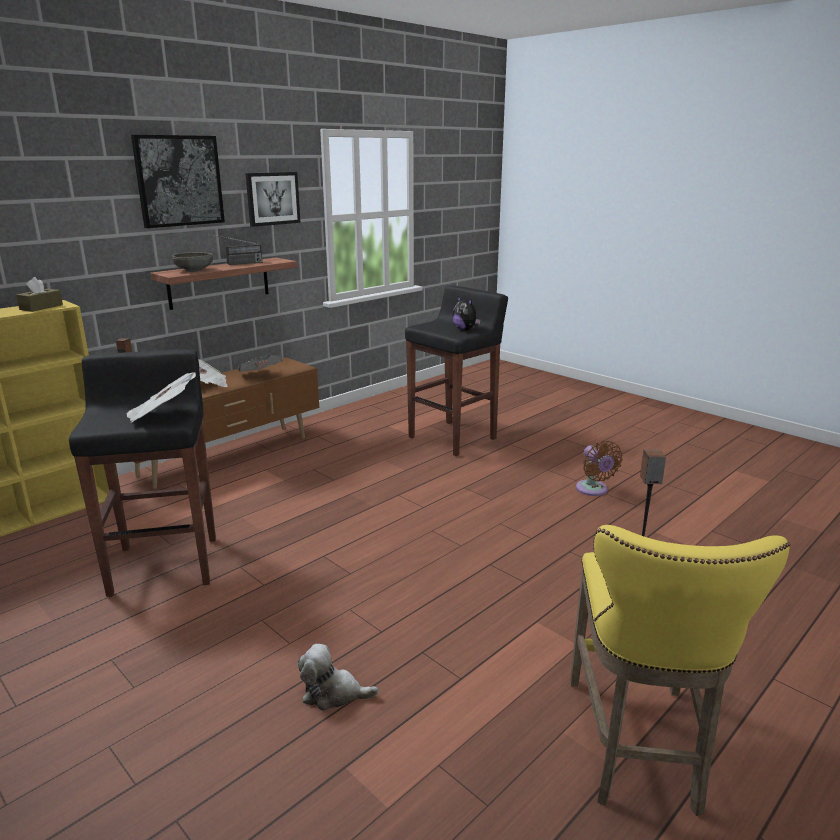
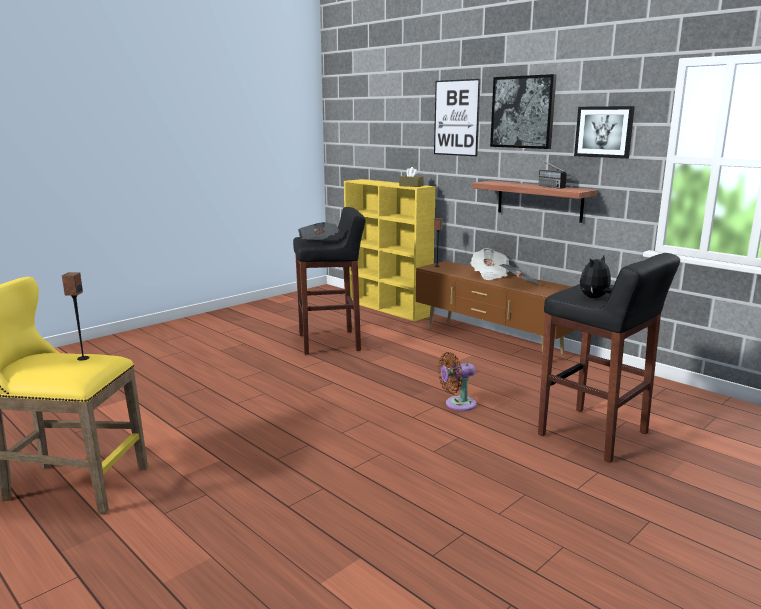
camera: 90 degrees right, 5 degrees down
grey bowl [172,252,213,272] -> none
plush toy [298,644,379,711] -> none
brown fan [576,441,623,496] -> brown fan moved to [438,352,476,411]
none -> picture [434,79,481,156]

